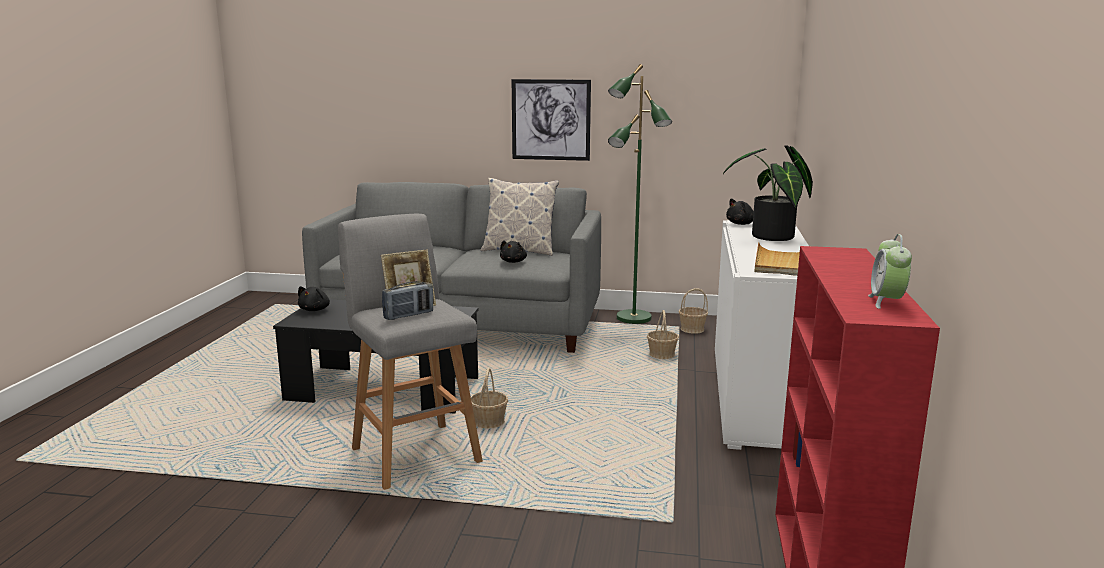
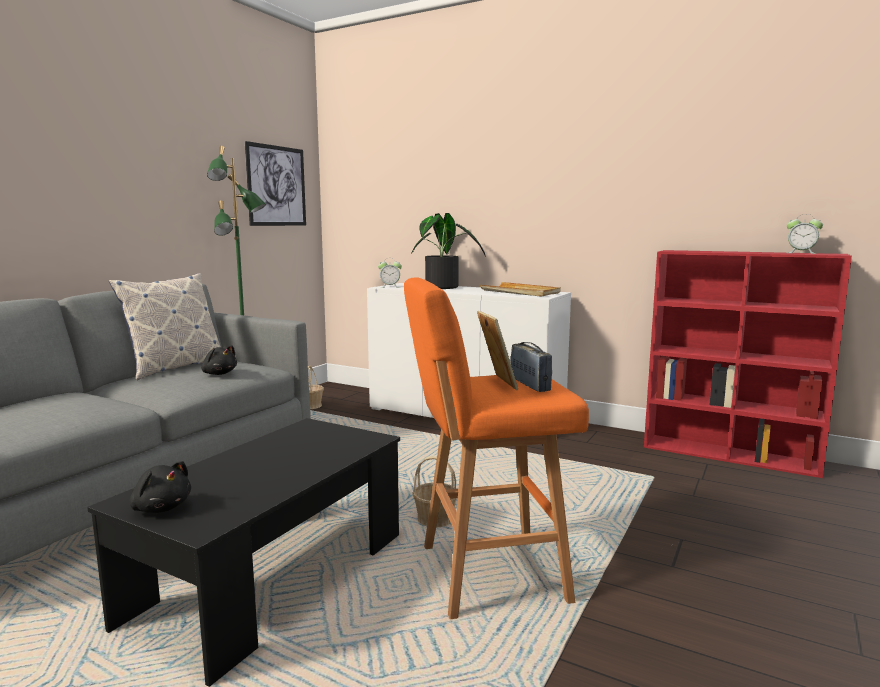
camera: 70 degrees left, 5 degrees down
grey stool [338,214,483,490] -> orange stool [404,277,589,619]
picture [512,79,591,161] -> picture moved to [245,141,306,226]
basket [647,310,679,359] -> none
black plush toy [726,198,754,225] -> alarm clock [378,262,402,288]

